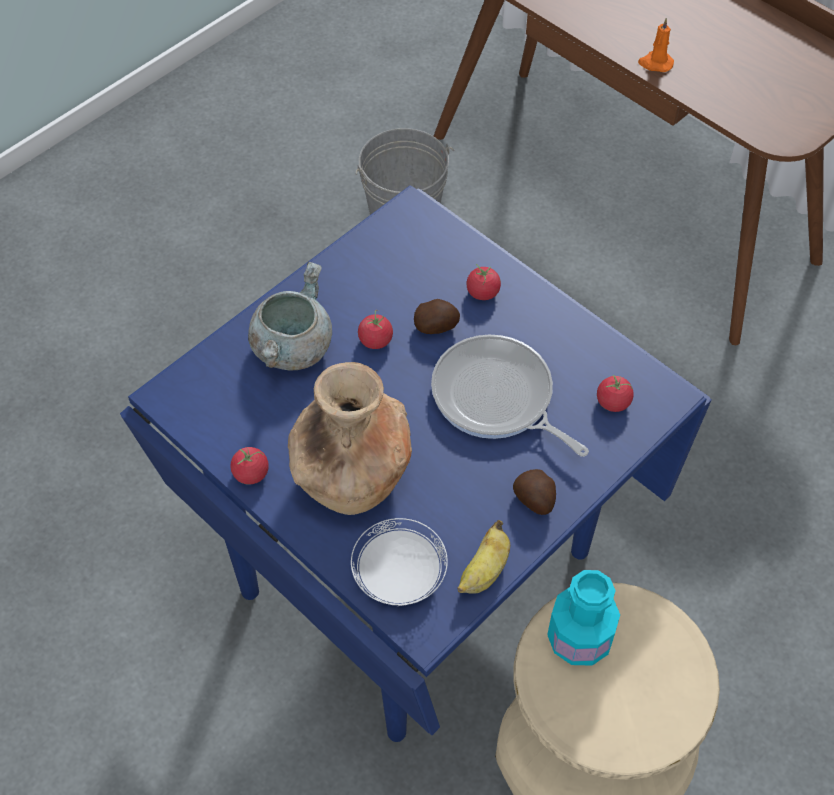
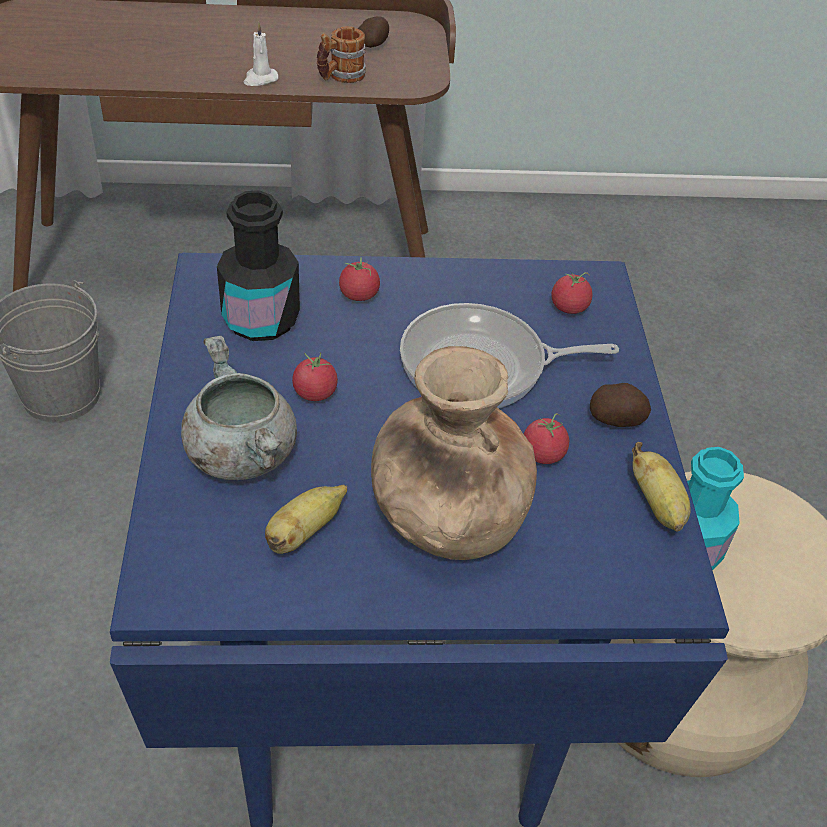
camera: 50 degrees left, 10 degrees down
tomato [230,447,269,485] -> tomato moved to [524,413,569,464]
white plate [351,518,448,606] -> none
potato [414,299,460,334] -> potato moved to [357,16,389,48]
orange candle [638,18,674,72] -> white candle [244,22,279,86]
none -> black bottle [217,191,300,341]
none -> banana [265,485,347,554]
none -> mug [317,26,366,83]

